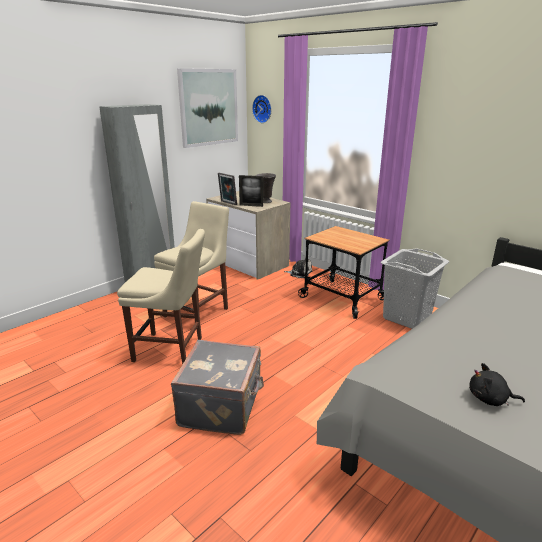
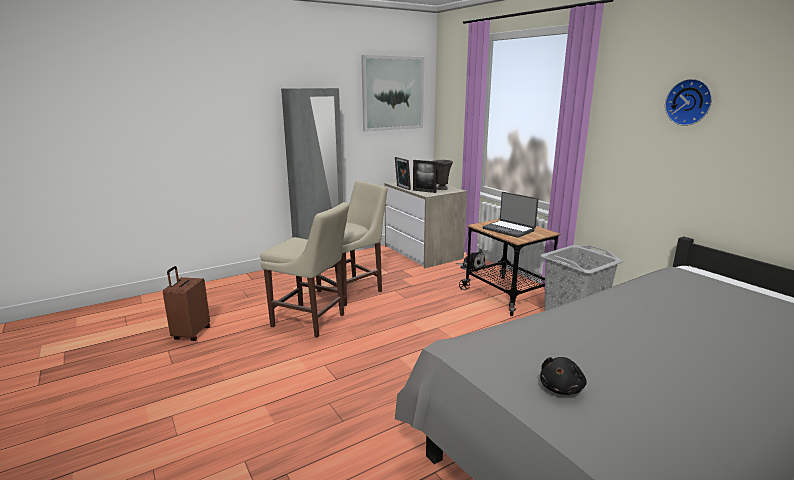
camera: 15 degrees right, 5 degrees down
grey suitcase [171,340,264,435] -> none
wall clock [252,95,271,123] -> wall clock moved to [665,79,712,126]
black plush toy [469,363,525,406] -> black plush toy turned 90 degrees counterclockwise [540,357,587,395]
none -> brown suitcase [163,266,210,341]
none -> laptop [483,192,539,238]

